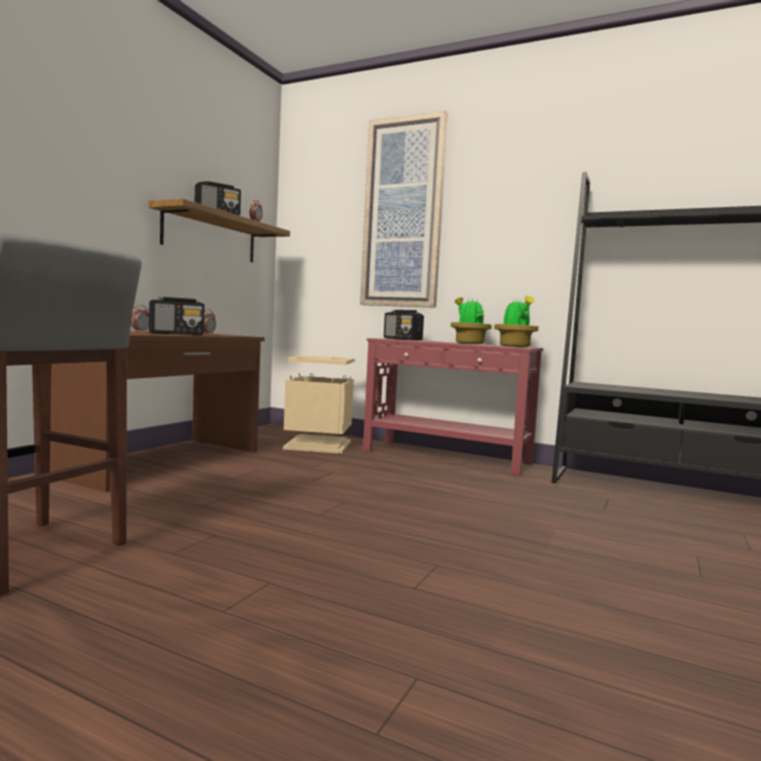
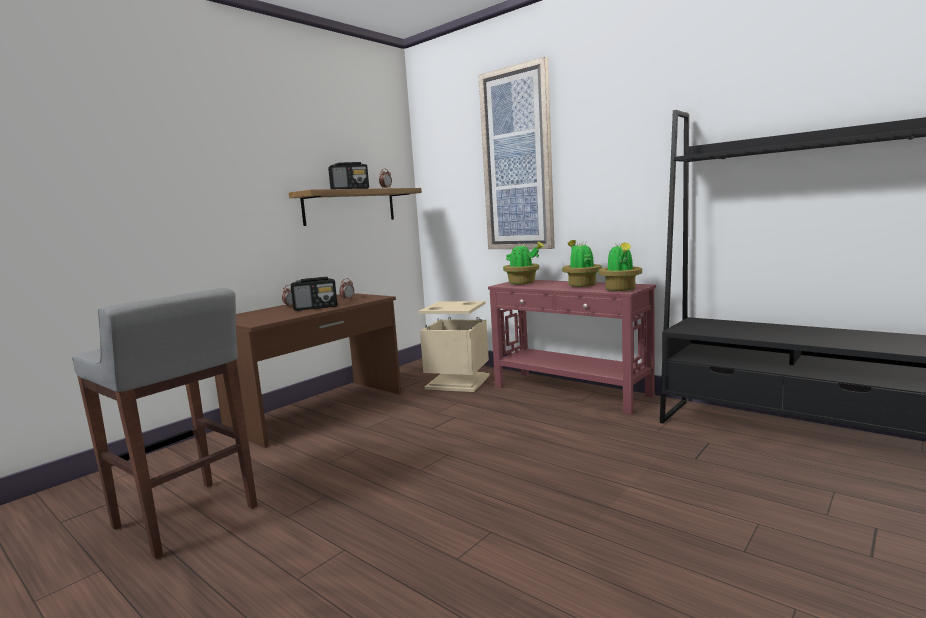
camera: 15 degrees right, 5 degrees up
radio [384,310,424,341] -> potted plant [503,241,544,284]

